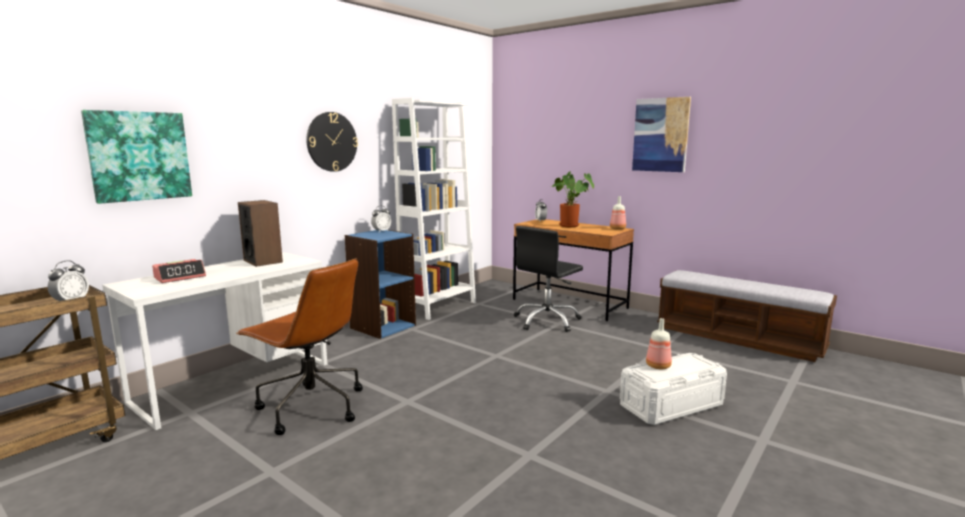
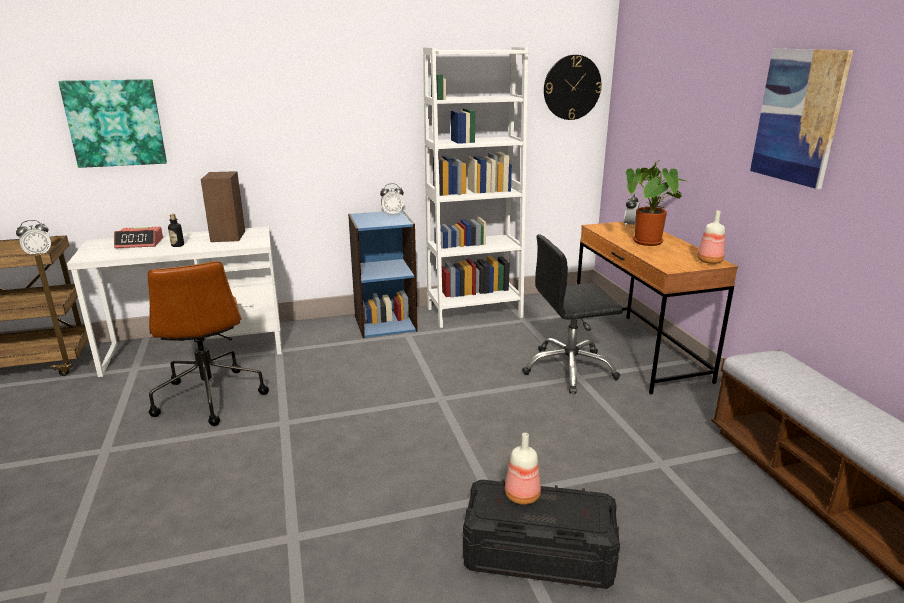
camera: 35 degrees right, 10 degrees up
wall clock [306,112,358,172] -> wall clock moved to [544,55,602,120]
white storage box [620,353,727,425] -> black storage box [463,479,620,589]
none -> bottle [168,214,184,247]

